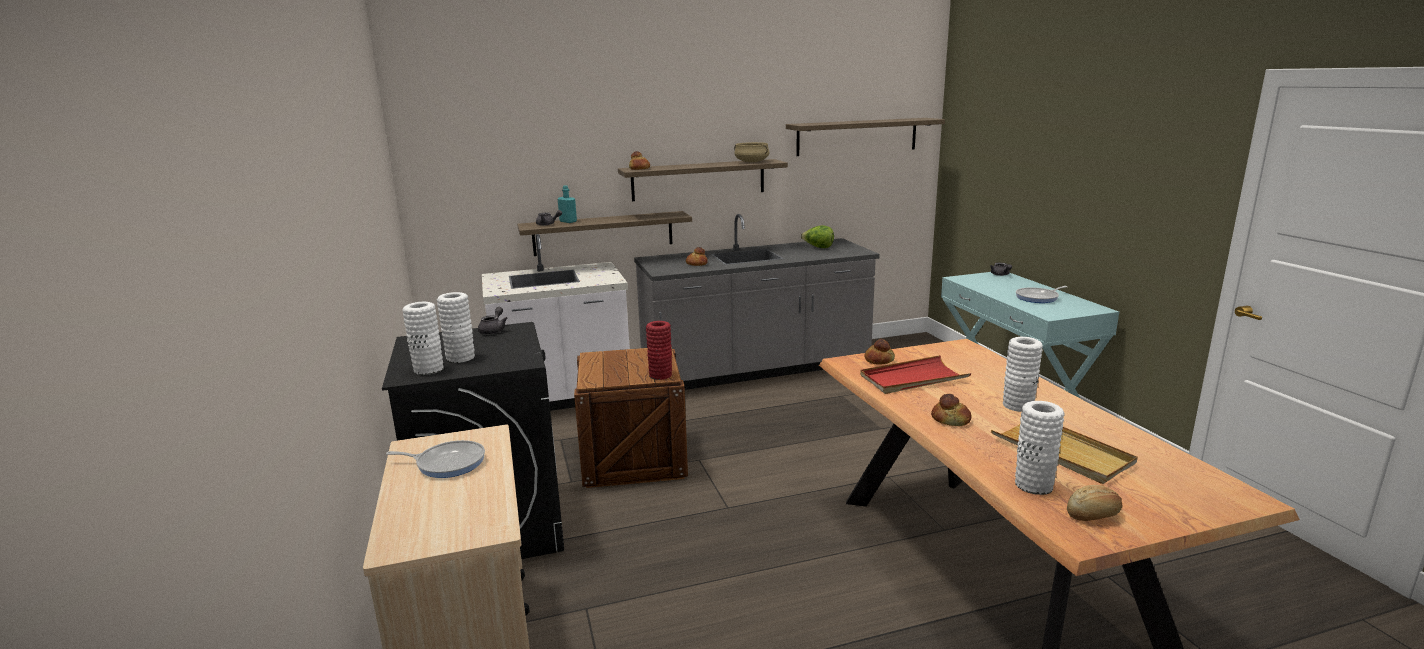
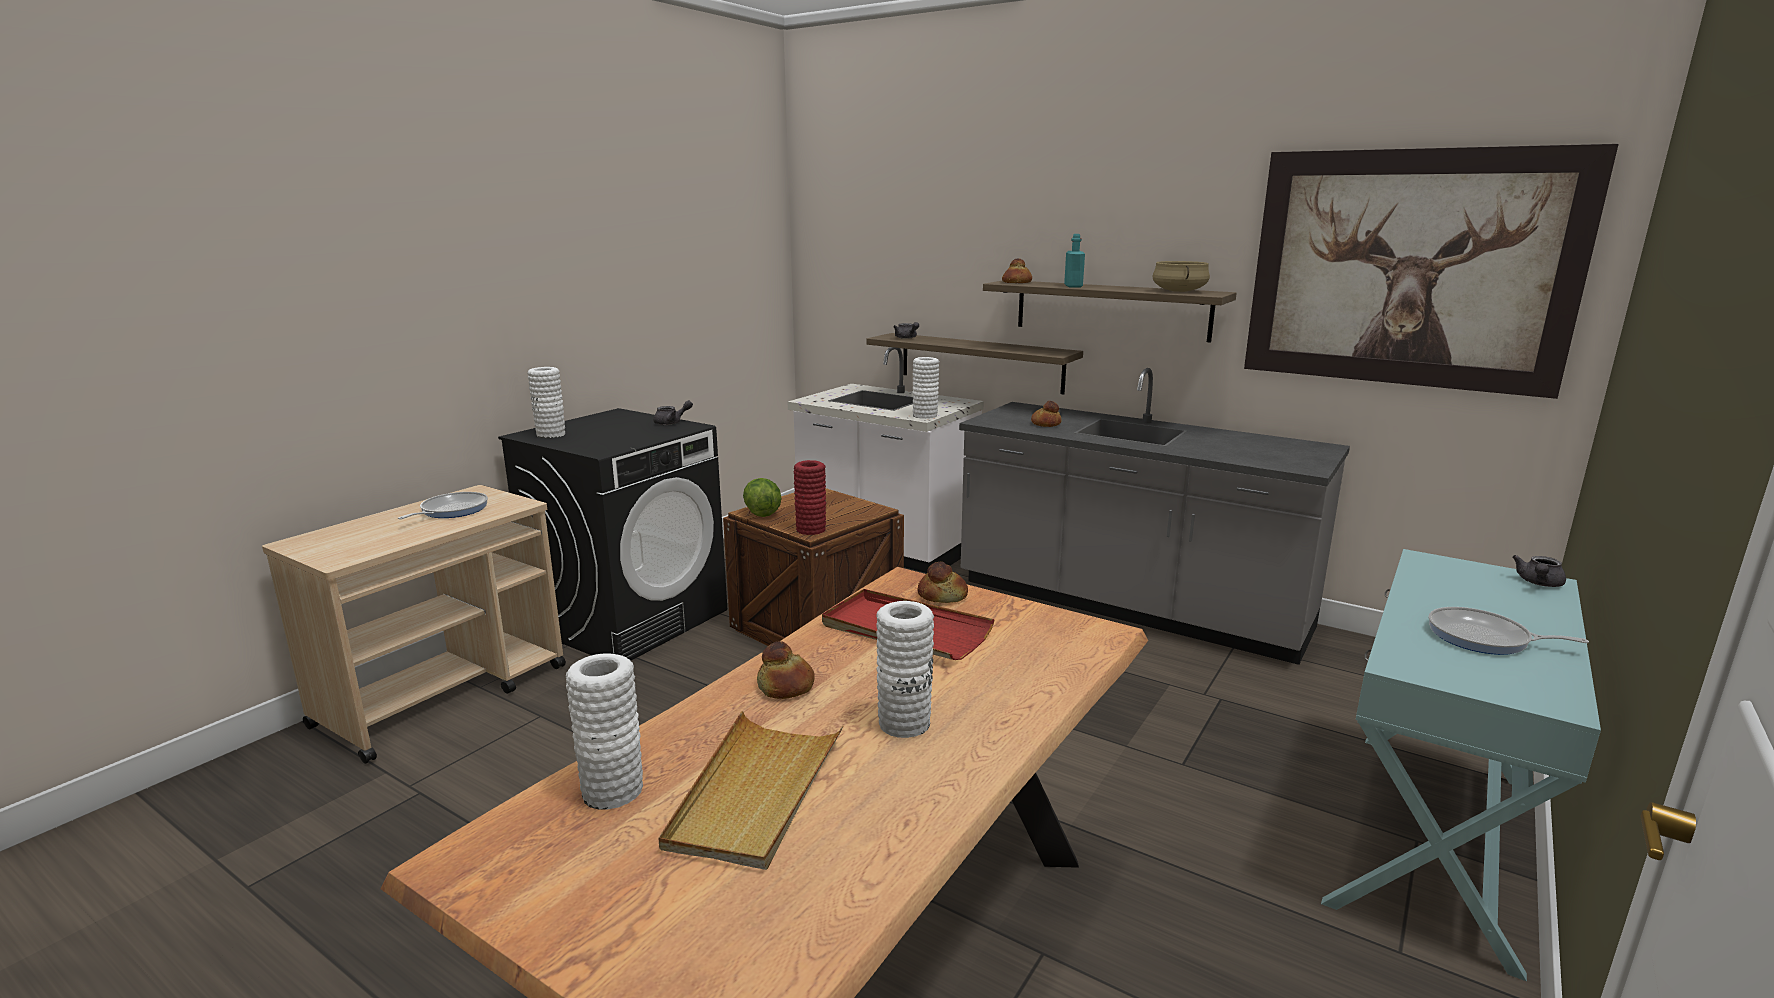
camera: 50 degrees right, 0 degrees up
frying pan [386,440,485,478] -> frying pan turned 120 degrees counterclockwise [398,492,488,519]
white vase [437,292,475,363] -> white vase moved to [912,357,939,419]
turquoise bottle [558,185,577,223] -> turquoise bottle moved to [1064,234,1085,287]
shelf [786,118,945,156] -> picture [1244,144,1619,399]
lettuce [801,225,834,248] -> lettuce moved to [743,478,782,517]
bread [1067,485,1122,521] -> none

